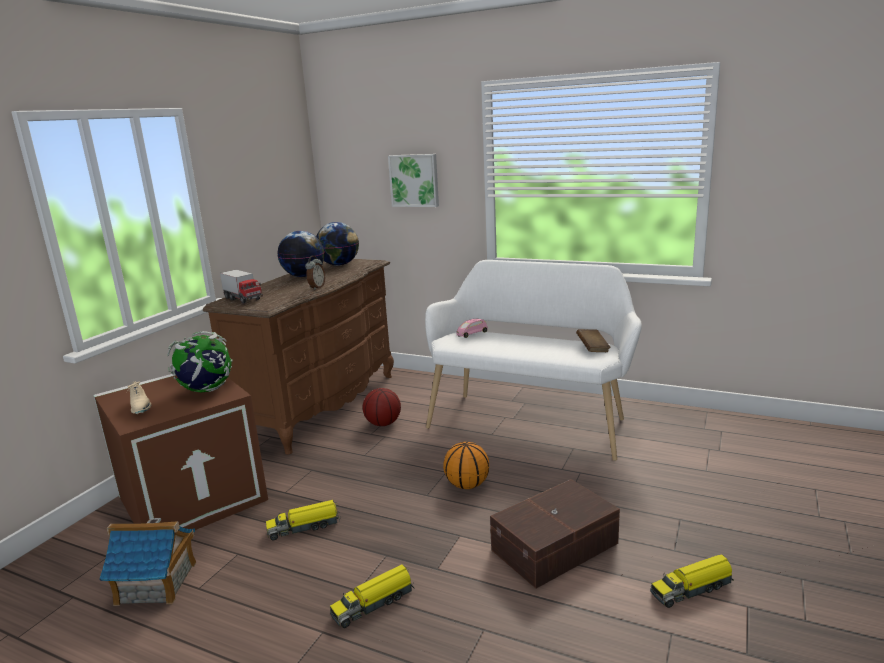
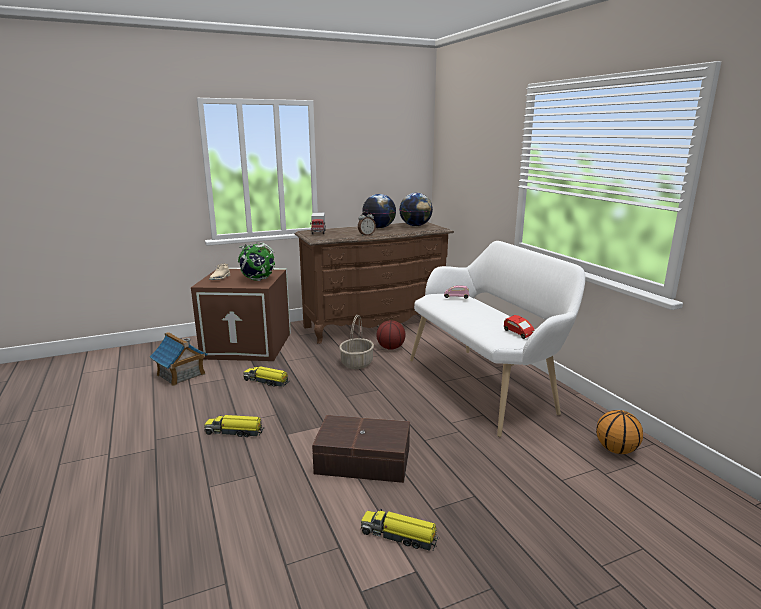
camera: 40 degrees right, 0 degrees up
picture [388,154,439,207] -> none
basketball [443,442,489,489] -> basketball moved to [596,410,643,454]
brown book [576,329,610,352] -> red toy car [504,315,535,339]
none -> basket [339,315,374,369]

